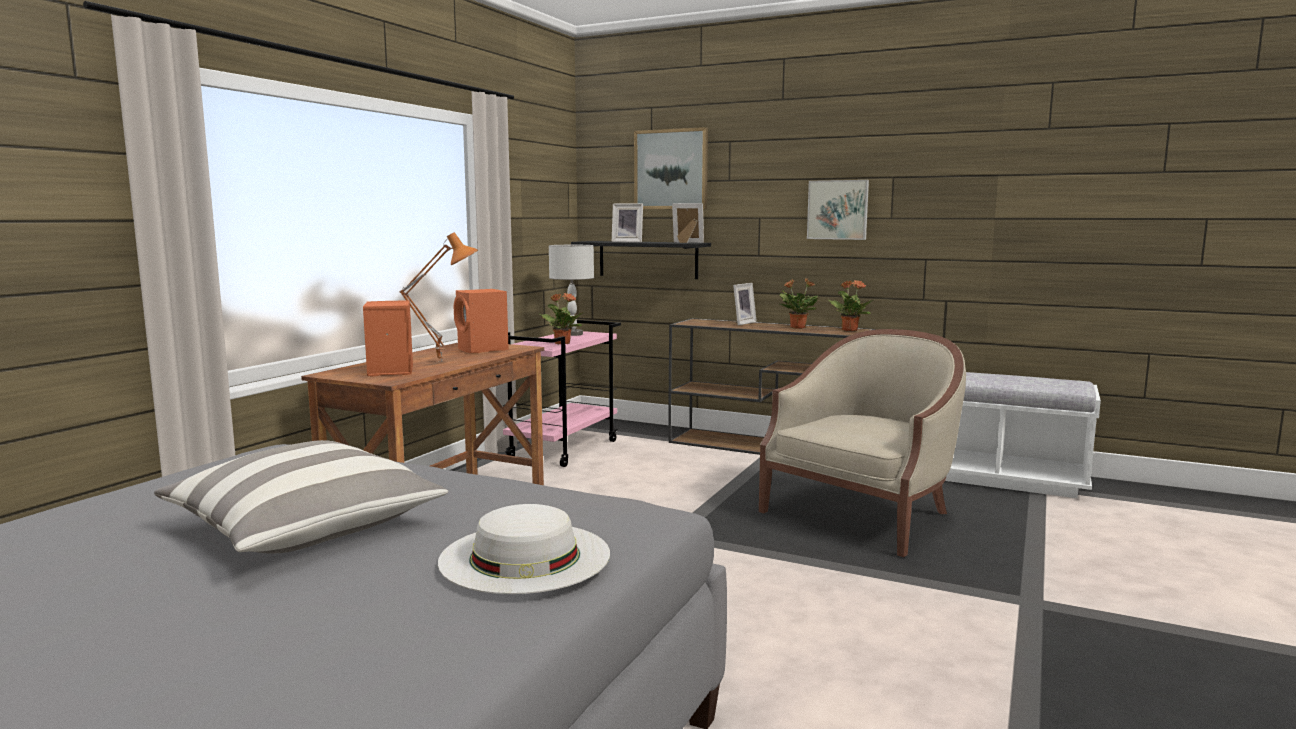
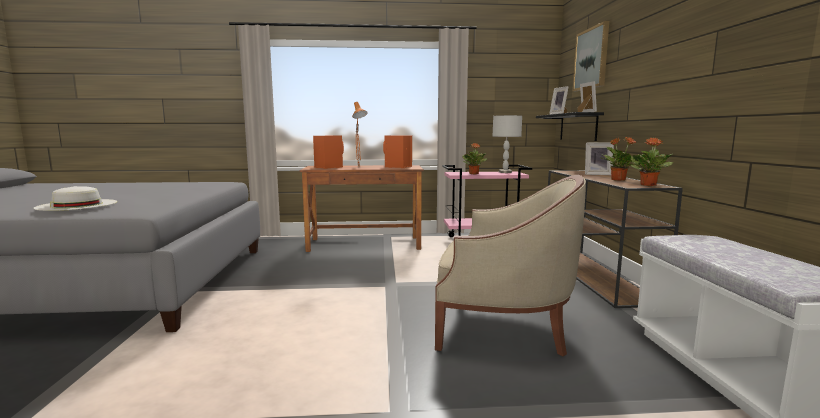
camera: 60 degrees right, 0 degrees up
pillow [154,440,448,554] -> none
picture [807,180,869,240] -> none

